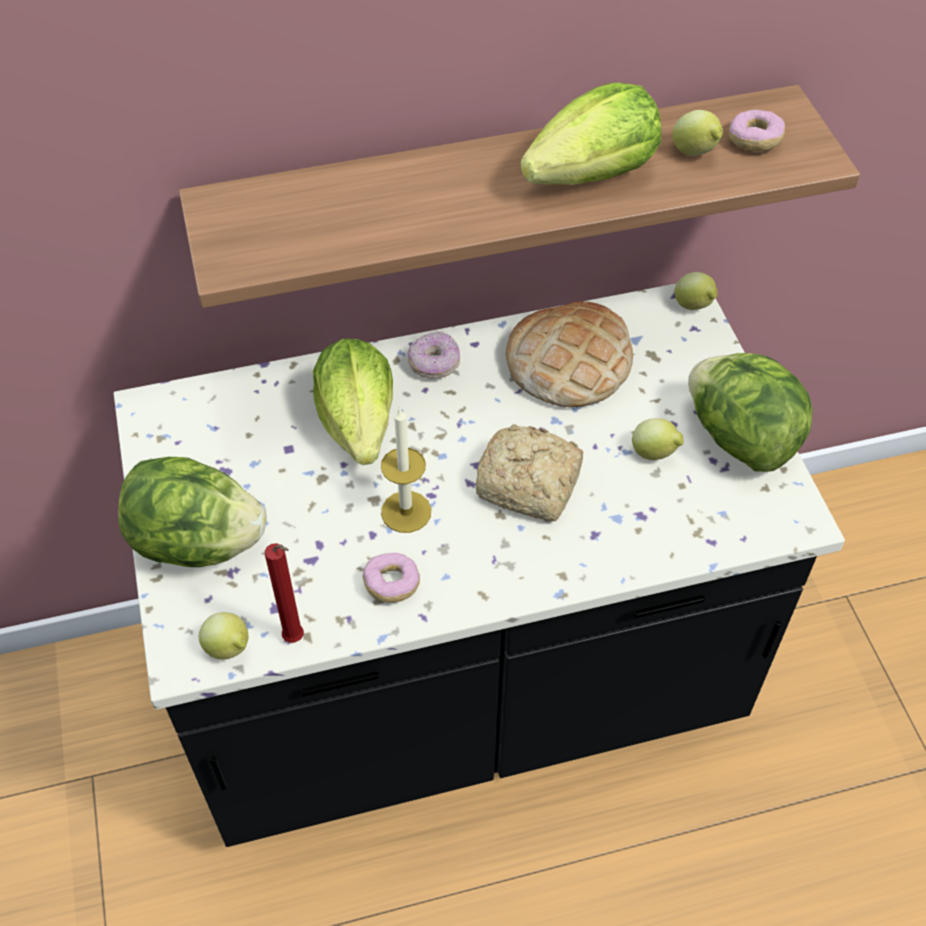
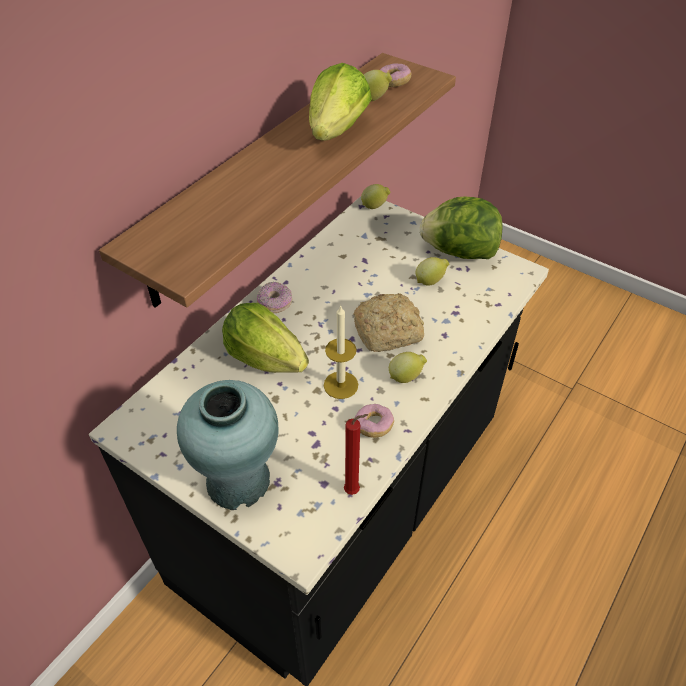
camera: 40 degrees left, 5 degrees down
lettuce [118,457,266,567] -> turquoise vase [177,380,279,510]
lemon [199,612,249,659] -> lemon moved to [389,352,427,383]
bread [506,301,633,407] -> none

